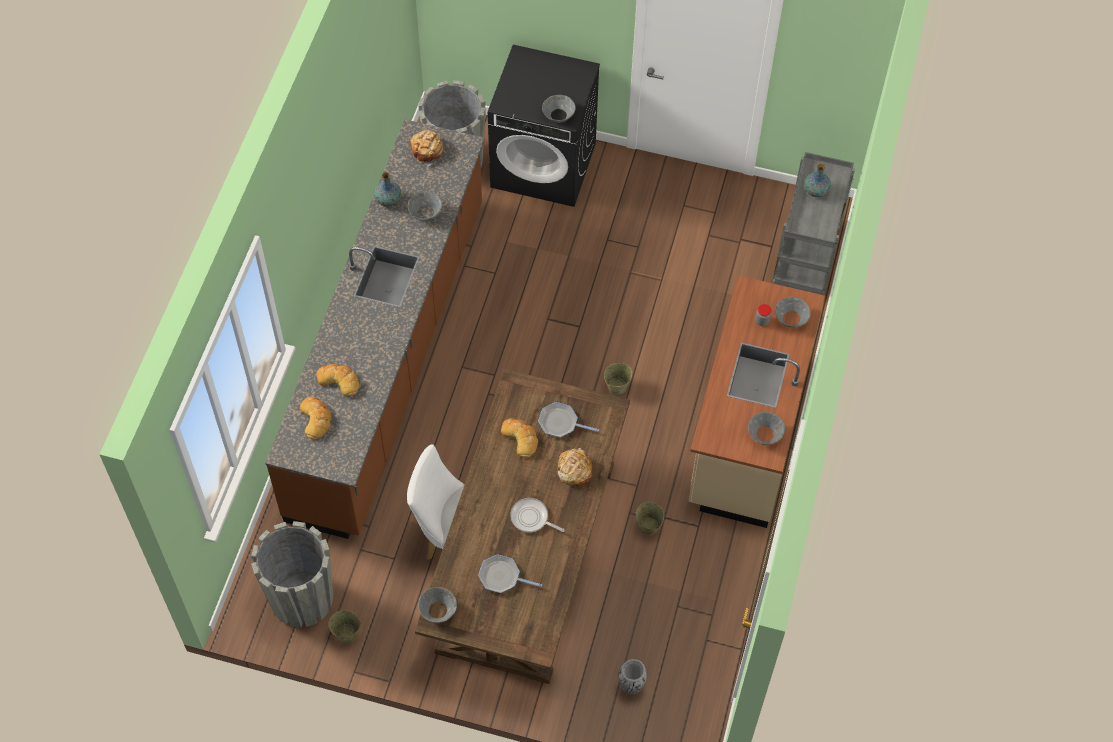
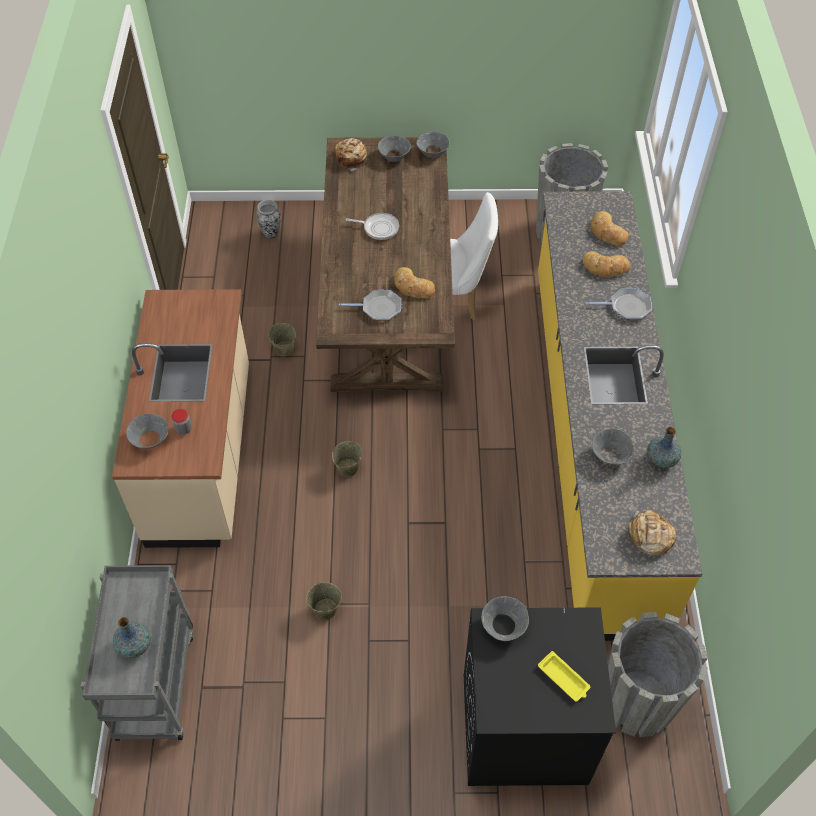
camera: 165 degrees right, 5 degrees down
brown counter [265,119,485,539] -> yellow counter [538,191,702,641]
beige bucket [328,610,361,644] -> beige bucket moved to [306,582,342,620]
frying pan [478,554,542,593] -> frying pan moved to [586,288,652,320]
bread [557,448,592,486] -> bread moved to [334,138,368,171]
grey bowl [748,412,785,445] -> grey bowl moved to [378,135,411,162]
none -> yellow tray [538,651,590,701]

